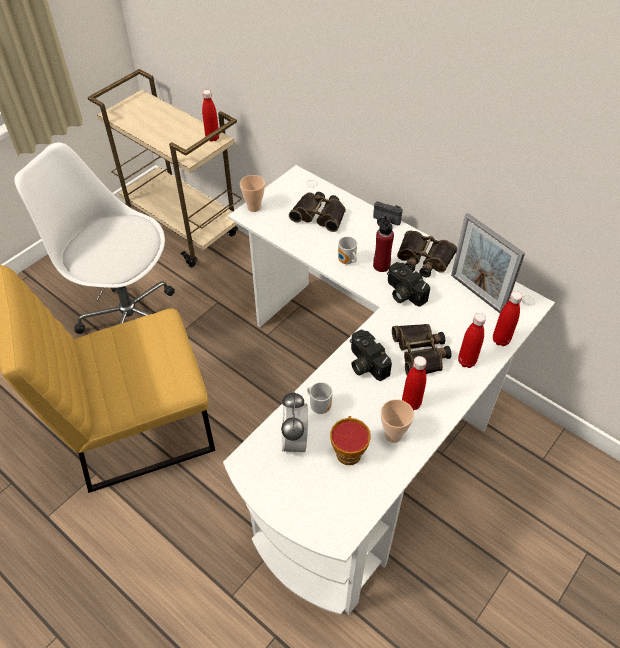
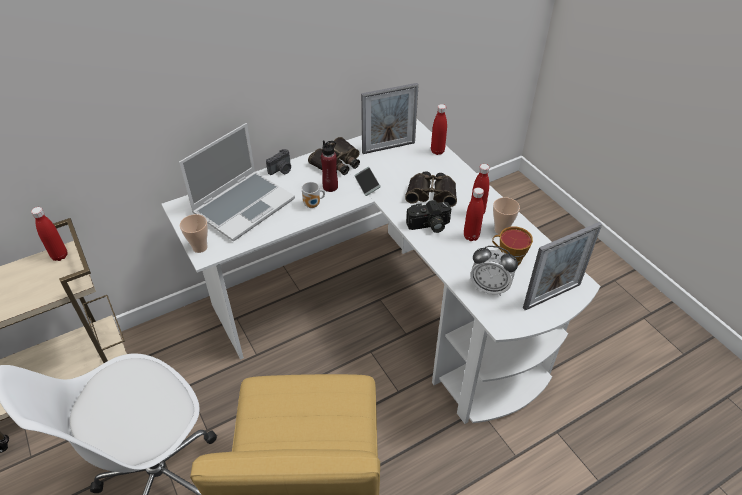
camera: 70 degrees left, 5 degrees down
binoculars [289,192,346,232] -> laptop [179,123,295,241]
mug [307,382,333,414] -> none
camera [387,262,430,307] -> phone [355,167,381,196]
red bottle [458,313,486,368] -> red bottle moved to [464,187,484,241]
none -> picture frame [523,222,602,310]

